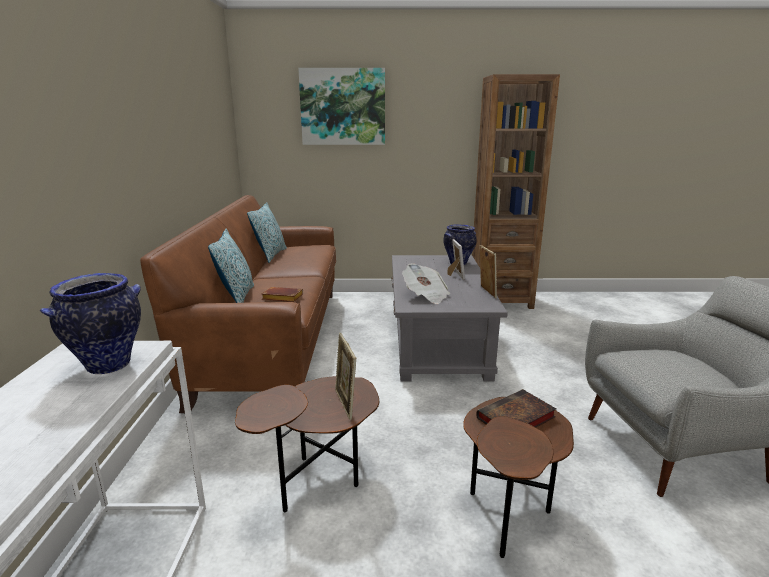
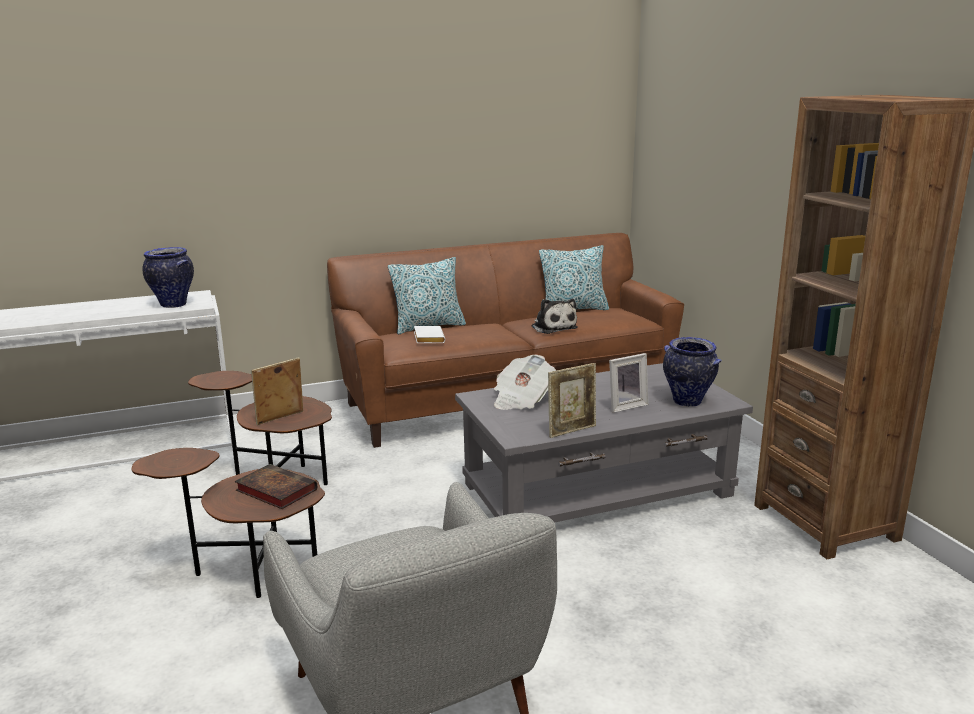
camera: 70 degrees right, 0 degrees up
brown book [262,287,303,302] -> white book [414,326,445,343]
picture [298,68,385,145] -> none
none -> plush toy [532,299,578,334]

